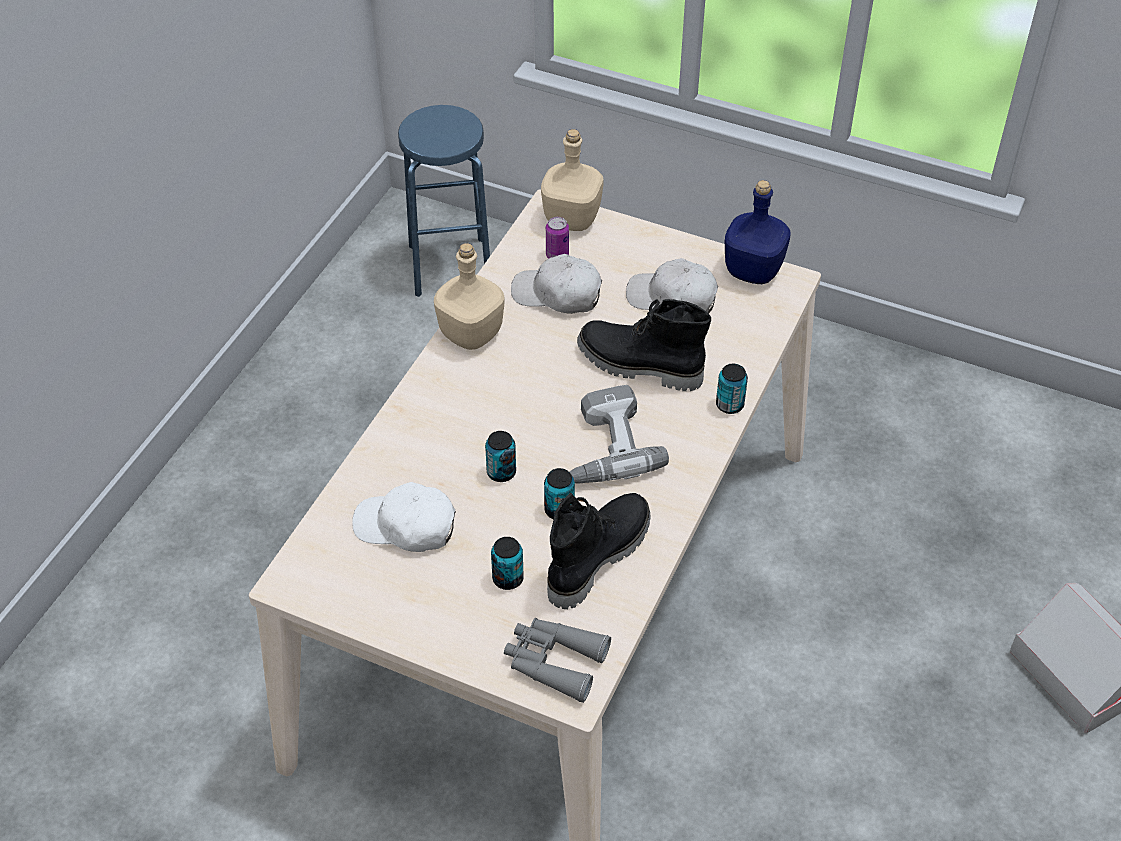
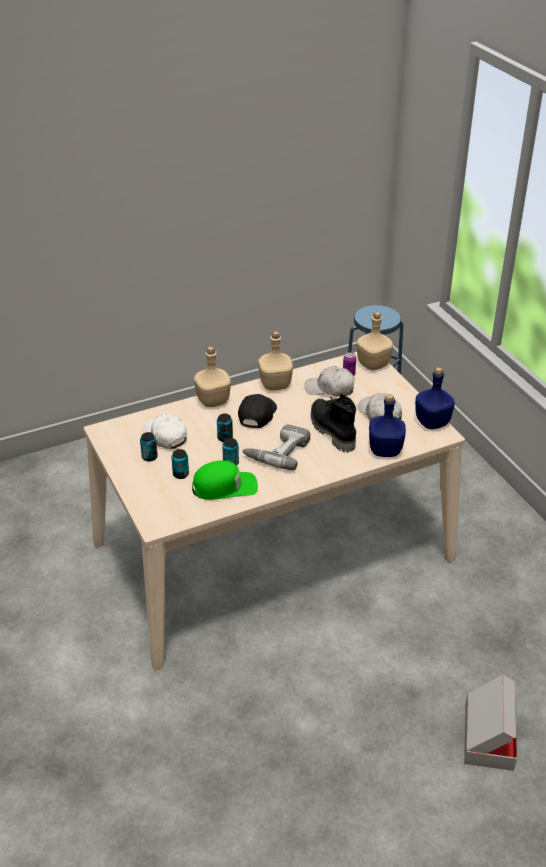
camera: 40 degrees right, 10 degrees down
grey binoculars [504,618,611,703] -> none
white cap [511,254,602,314] -> white cap turned 45 degrees counterclockwise [305,366,355,397]
black boot [547,493,651,609] -> green cap [192,460,258,500]
can [716,364,748,414] -> can moved to [140,432,158,462]
none -> beige bottle [194,347,231,407]
none -> black cap [238,394,277,428]
none -> blue bottle [369,394,406,457]

